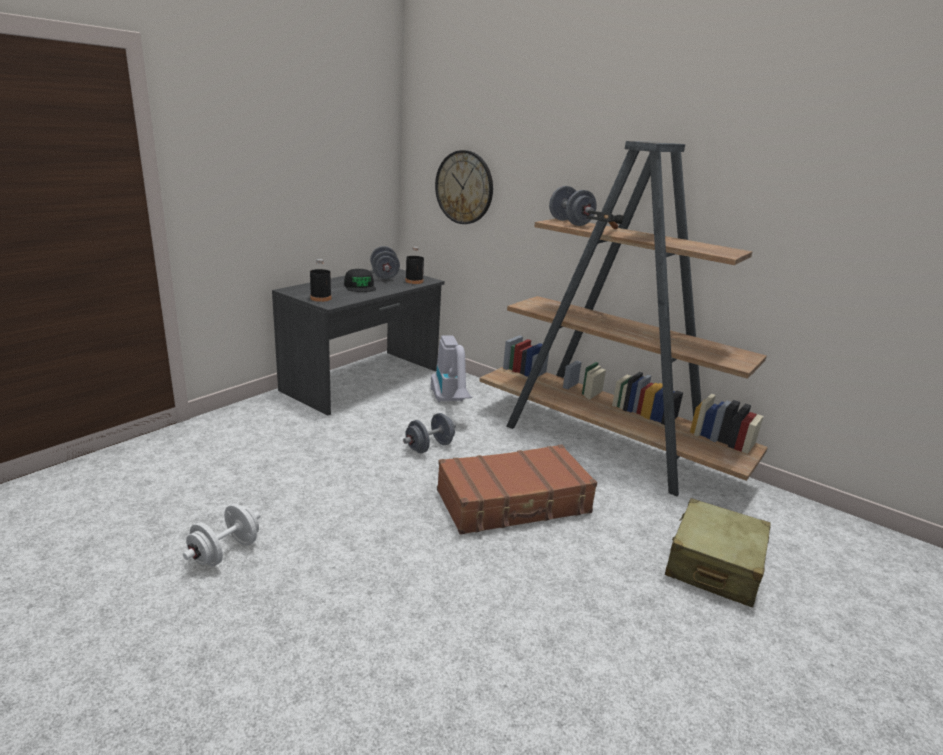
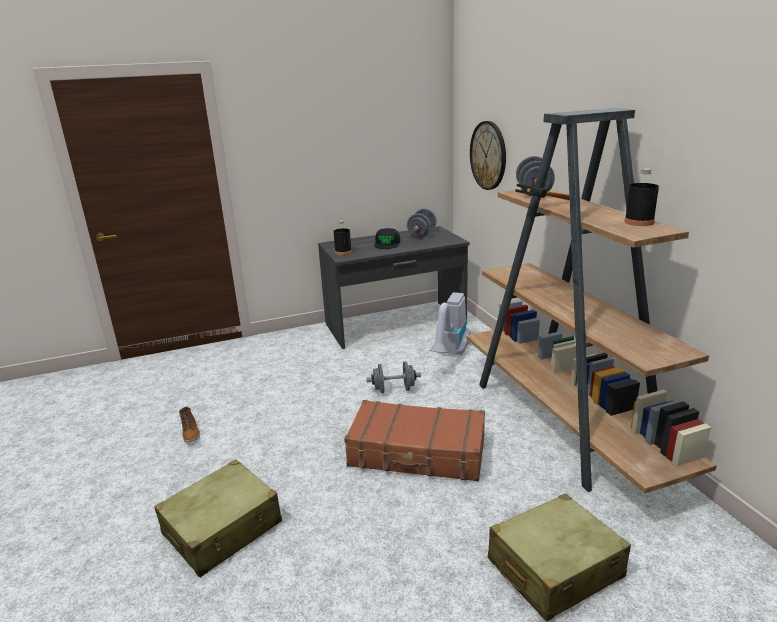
camera: 35 degrees right, 0 degrees up
white dumbbell [183,504,260,567] -> boot [179,407,200,442]
black bottle [405,247,424,284] -> black bottle moved to [624,168,659,226]
none -> beige suitcase [154,460,282,577]

